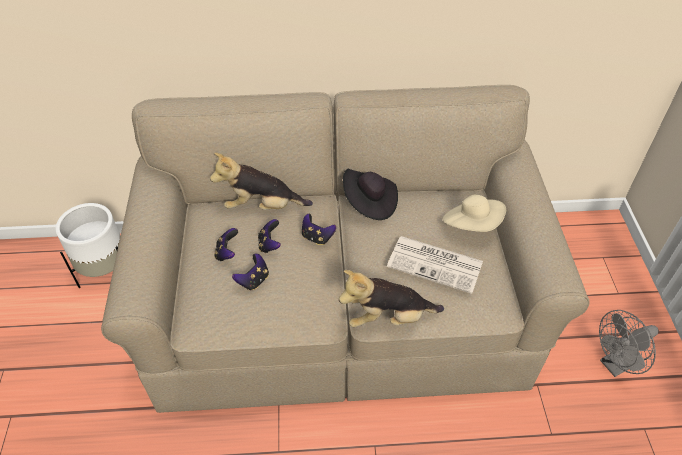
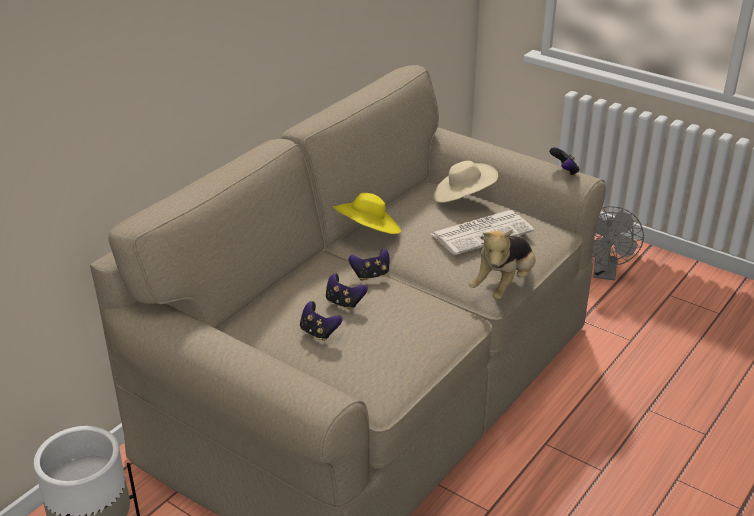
camera: 50 degrees left, 15 degrees down
plush toy [210,153,313,210] -> none
game controller [232,253,269,290] -> game controller moved to [549,147,579,176]
black hat [343,169,398,220] -> yellow hat [333,193,401,234]

